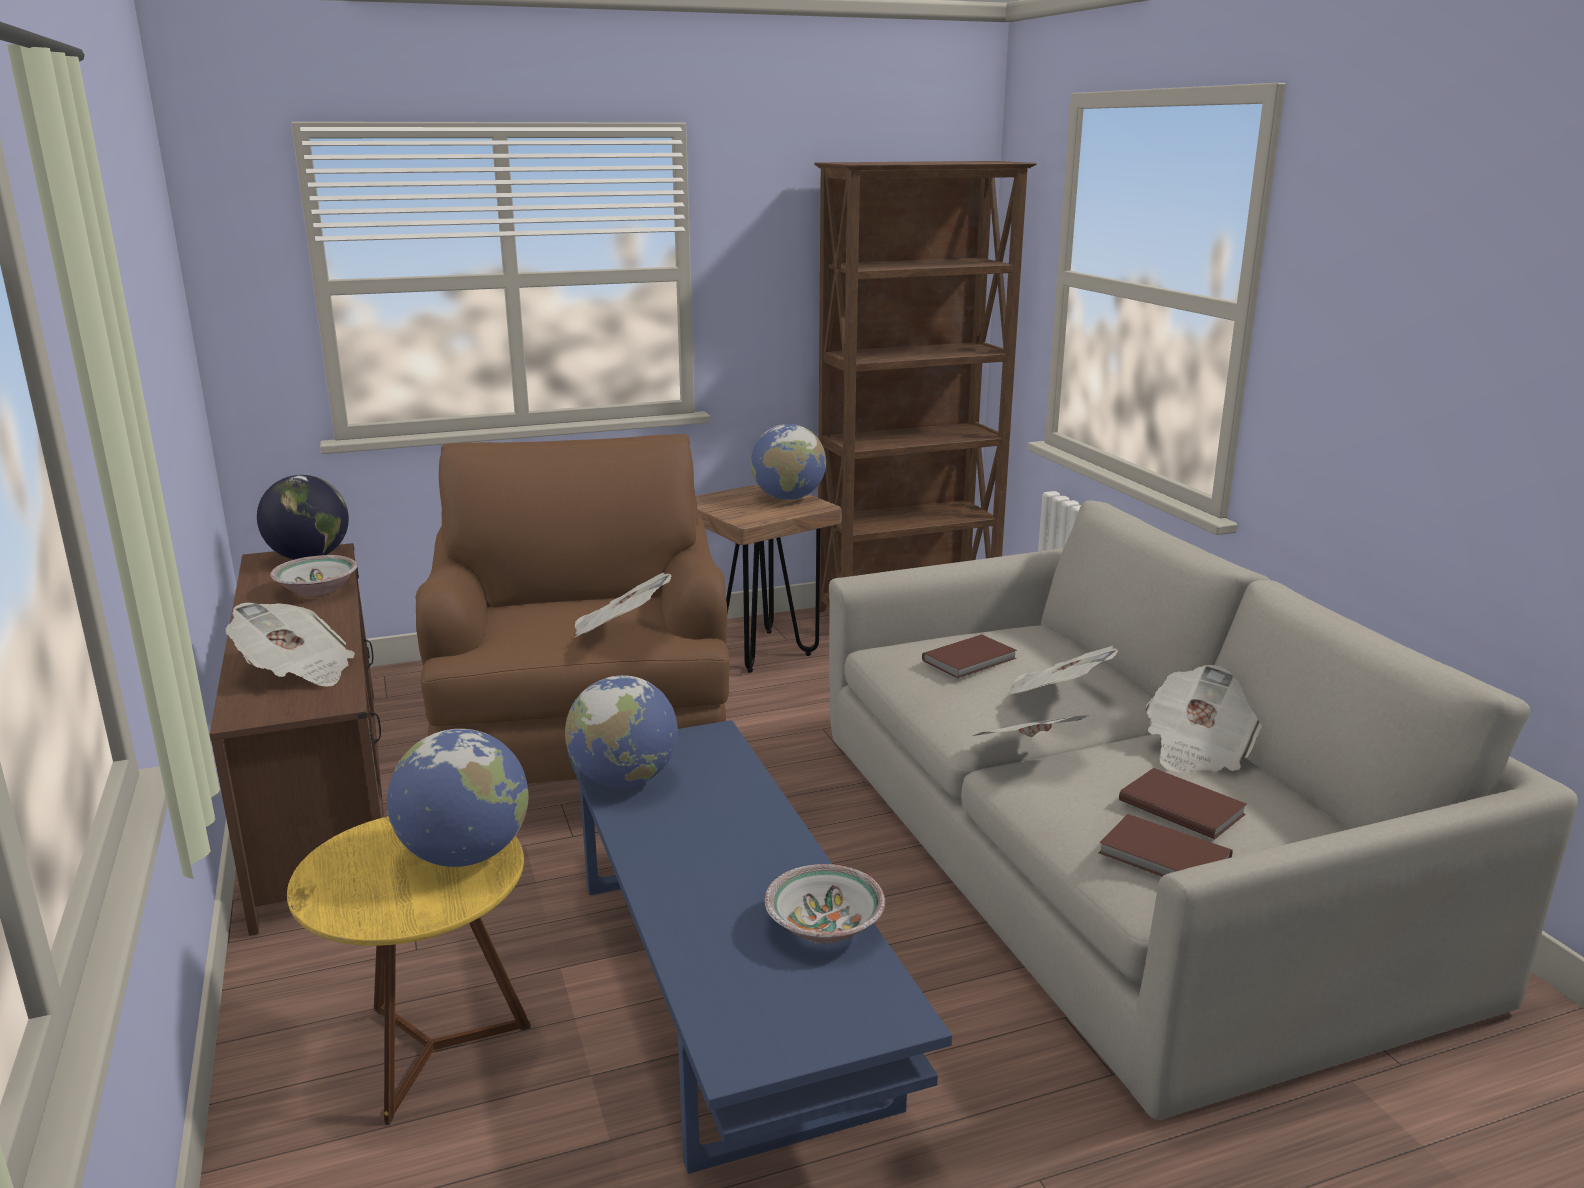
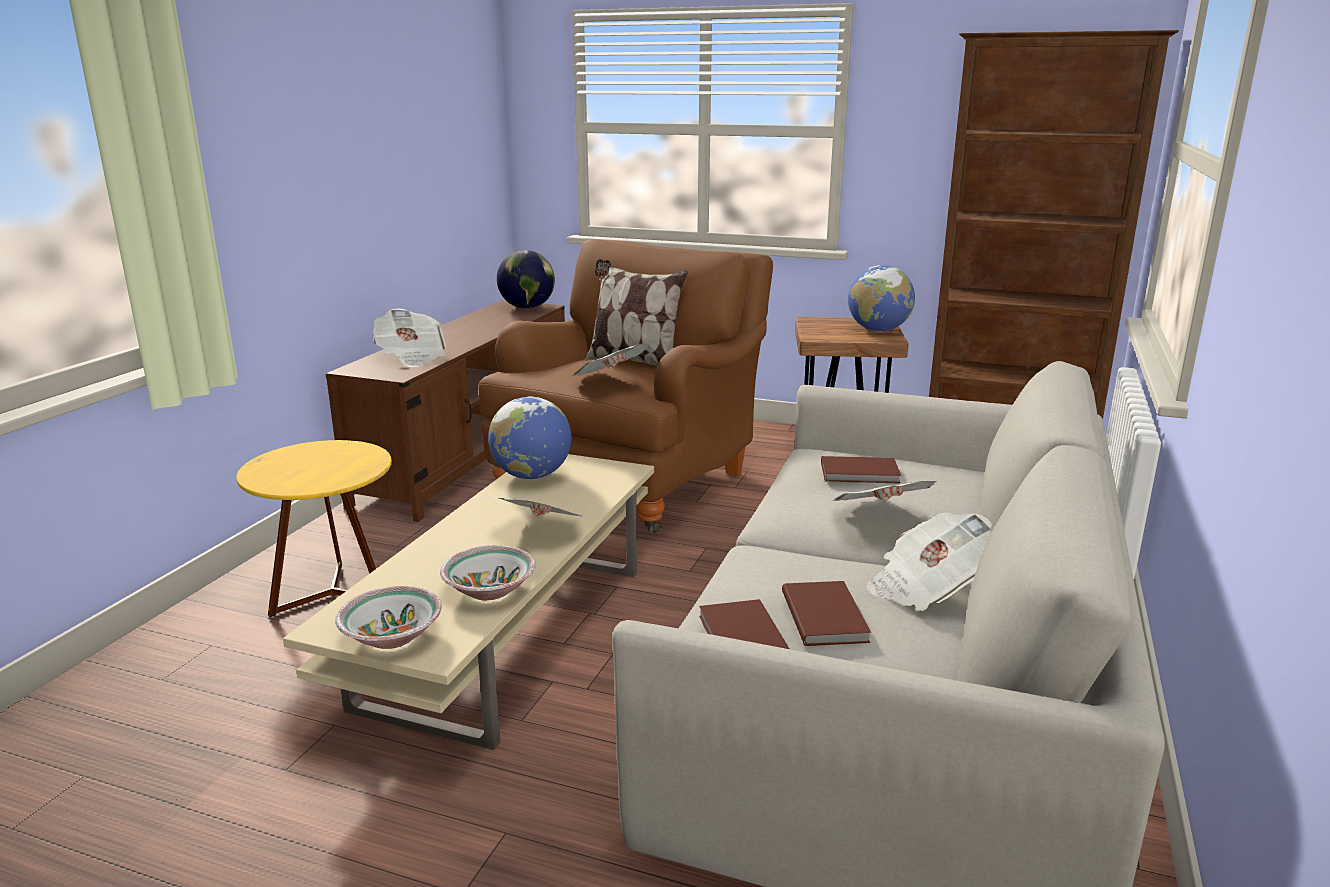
camera: 40 degrees right, 0 degrees up
bowl [270,555,357,597] -> bowl moved to [335,586,442,649]
globe [387,729,529,867] -> none
blue coffee table [567,720,952,1174] -> beige coffee table [283,454,654,750]
newspaper [974,716,1087,737] -> newspaper moved to [488,497,583,517]
none -> pillow [585,259,688,366]

